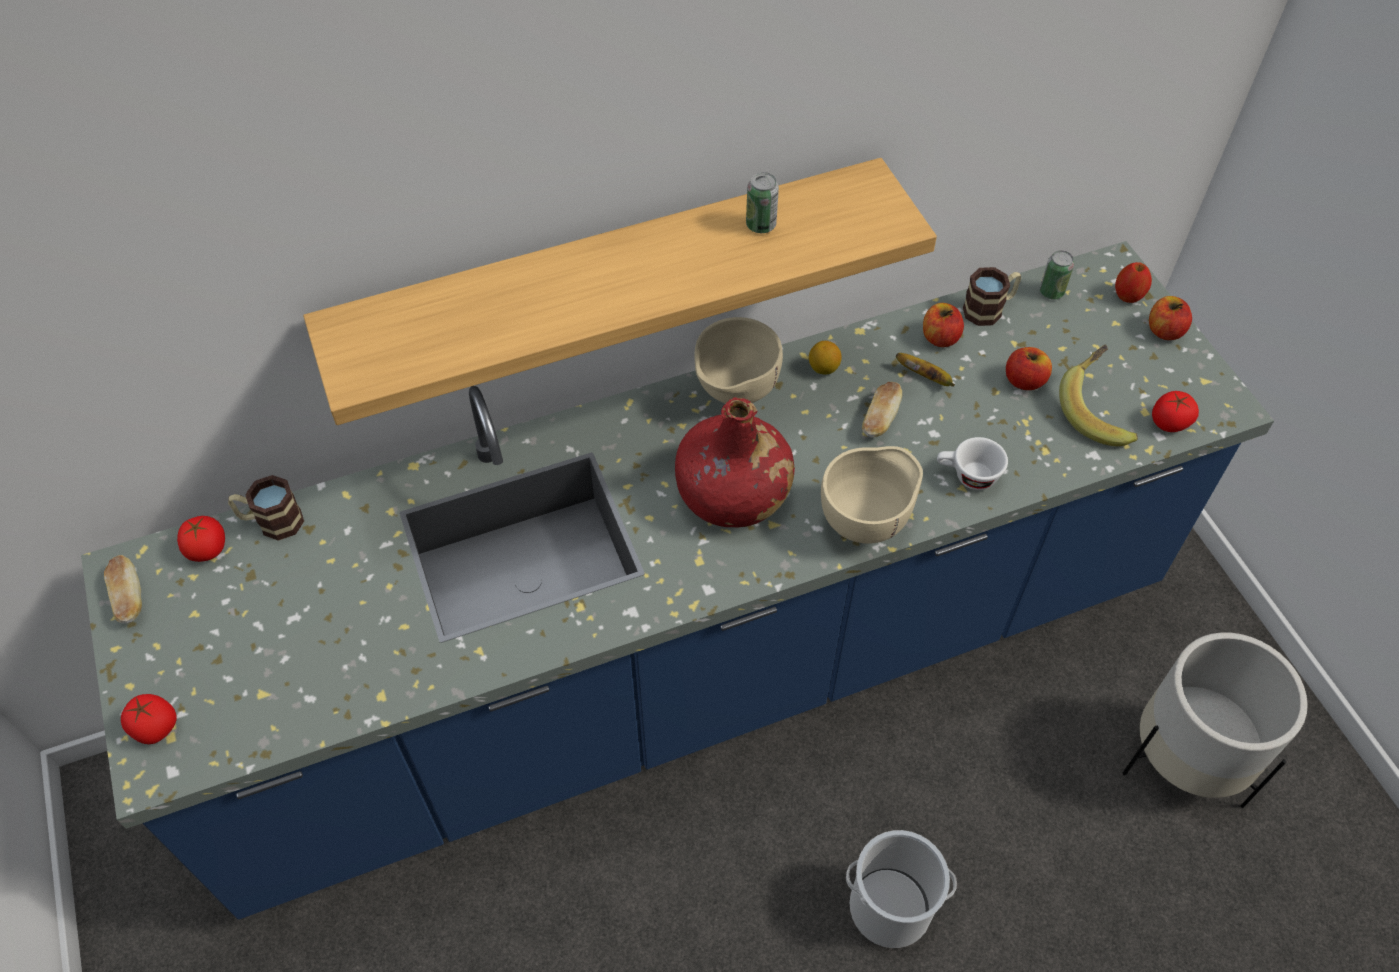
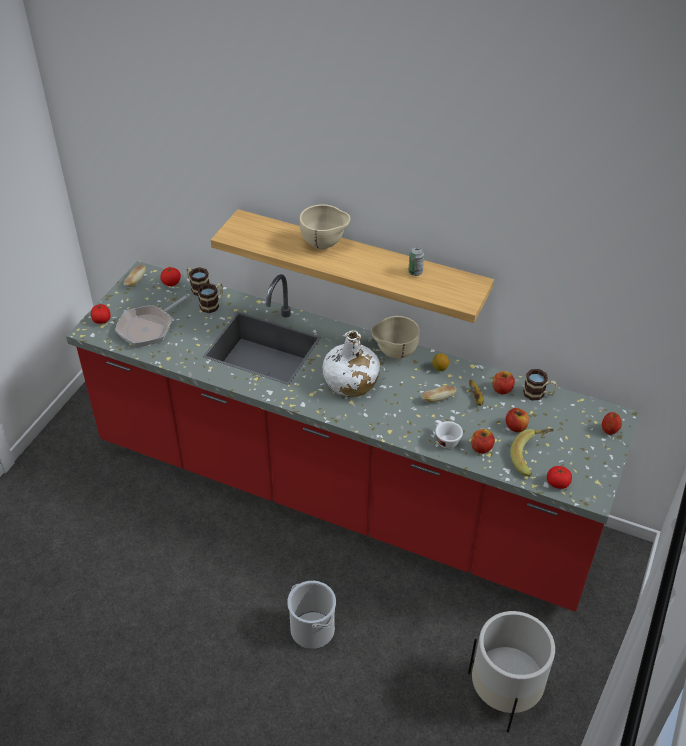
camera: 45 degrees right, 10 degrees down
blue counter [81,241,1274,920] -> red counter [66,261,641,612]
red bottle [675,397,795,527] -> white bottle [323,331,380,397]
beige bowl [821,446,923,544] -> beige bowl moved to [299,204,350,249]
can [1040,250,1074,300] -> none
apple [1149,296,1192,340] -> apple moved to [471,429,495,454]
none -> frying pan [115,294,190,347]
none -> mug [197,283,223,313]

